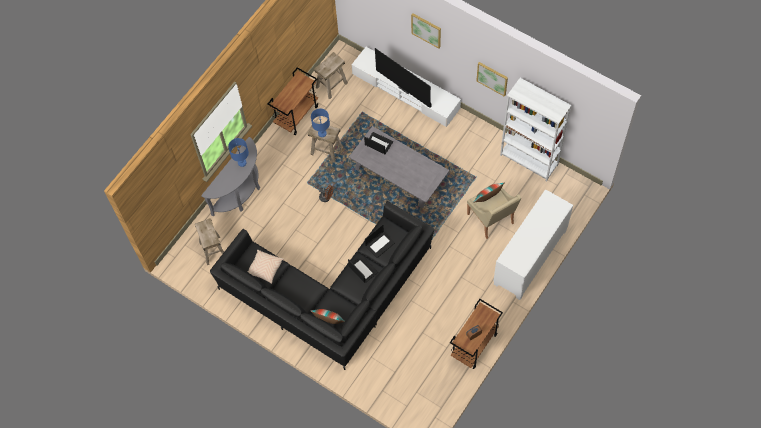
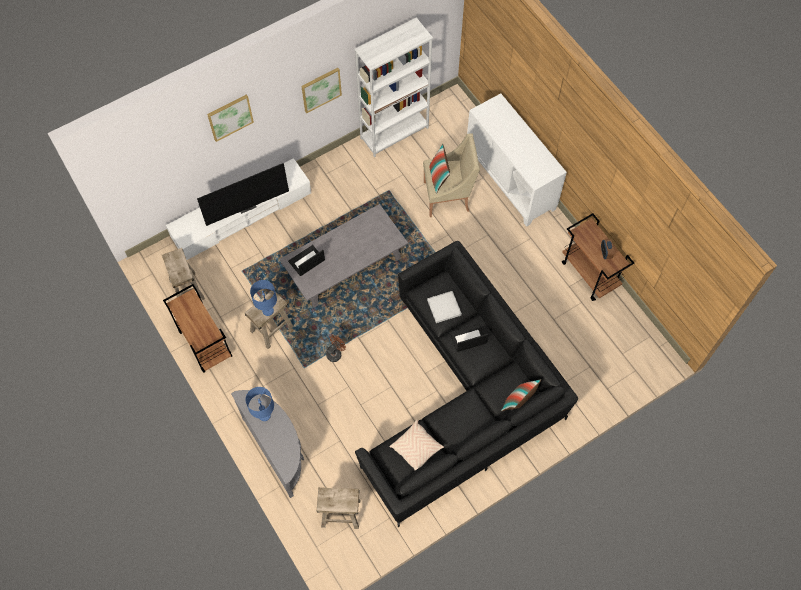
camera: 70 degrees left, 0 degrees up
laptop [365,224,395,258] -> white tray [427,291,462,323]

